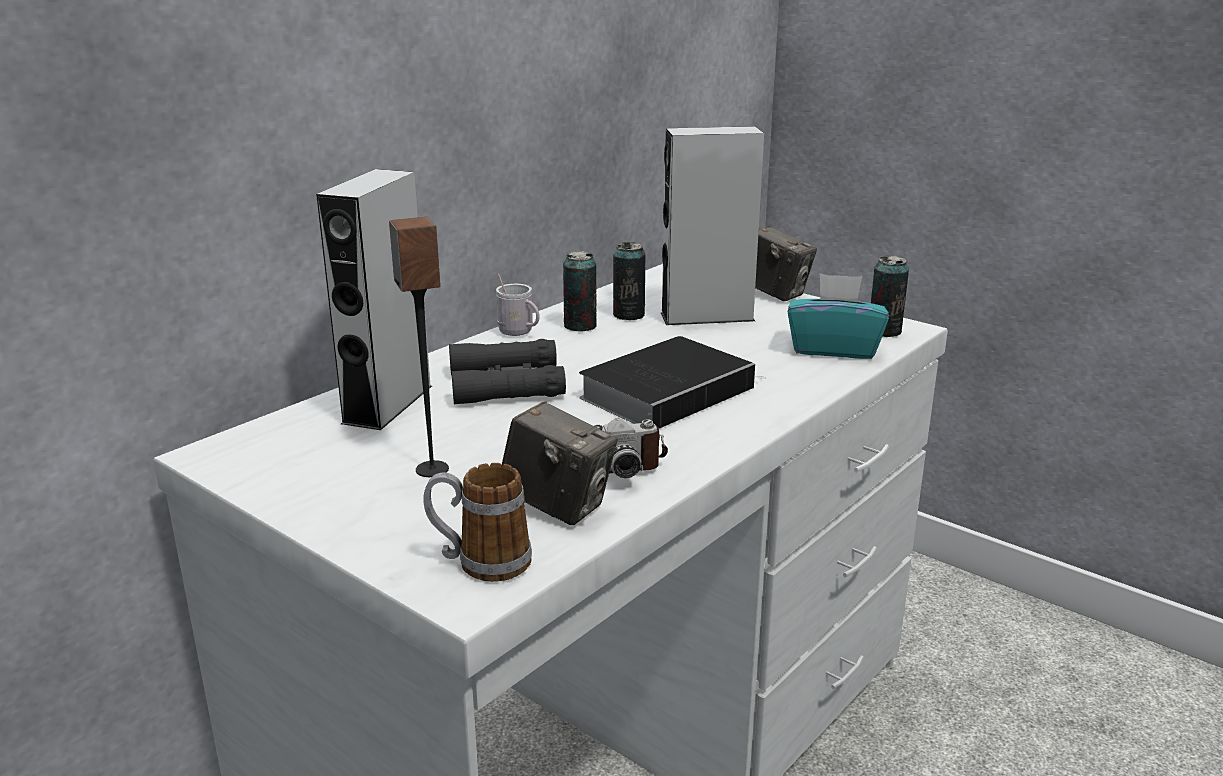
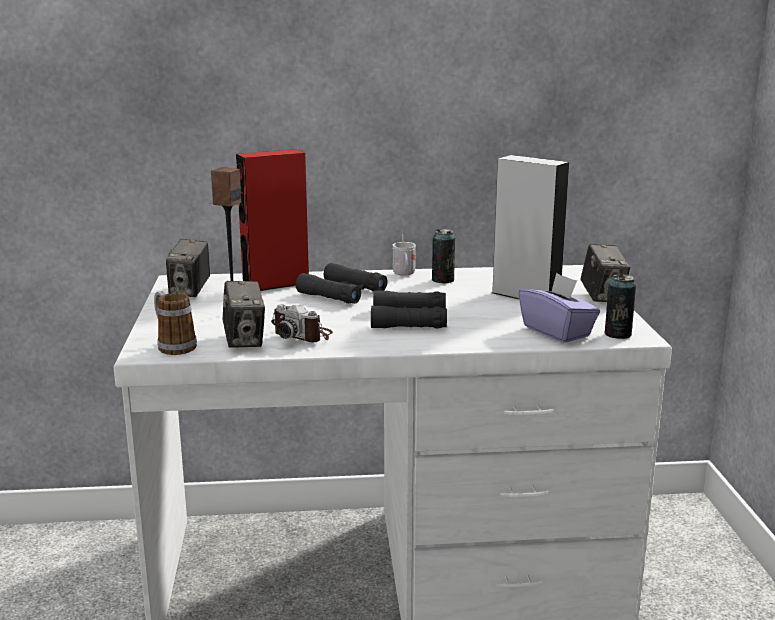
camera: 45 degrees right, 5 degrees down
grey speaker [316,169,432,430] -> red speaker [236,149,309,291]
book [579,336,764,429] -> black binoculars [371,290,447,329]
can [613,242,645,320] -> none
turquoise tissue box [788,273,889,359] -> purple tissue box [519,273,600,343]
none -> camera [166,239,210,297]

